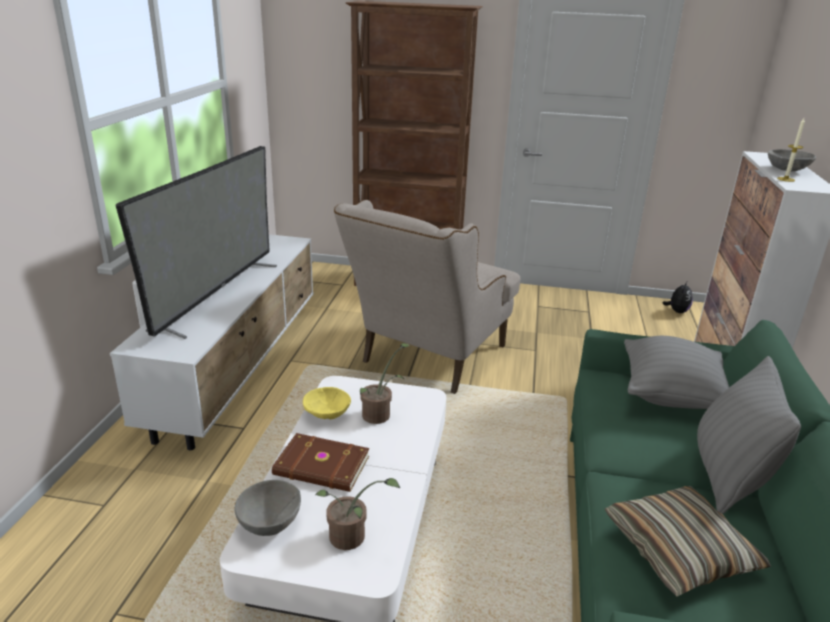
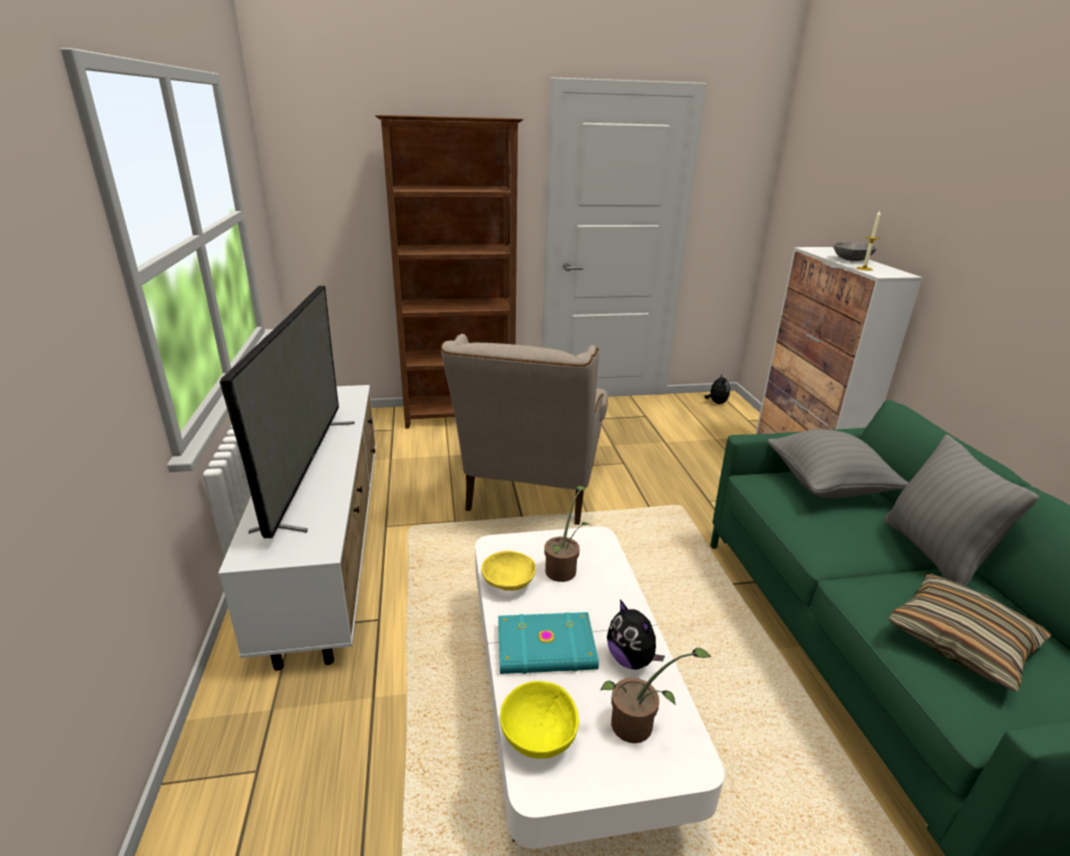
camera: 20 degrees left, 0 degrees up
grey bowl [234,480,301,536] -> yellow bowl [500,681,579,759]
brown book [272,433,369,492] -> turquoise book [498,612,599,674]
none -> plush toy [607,600,665,670]

